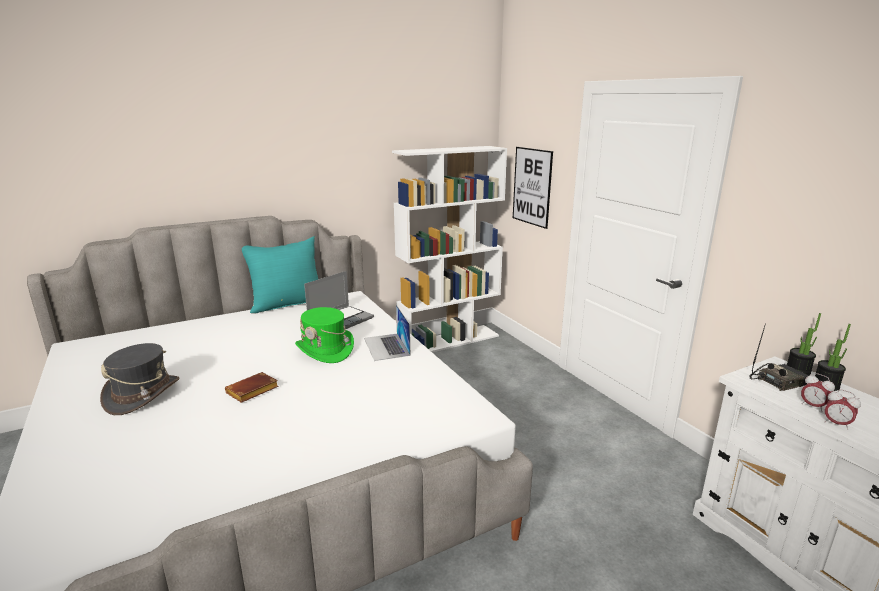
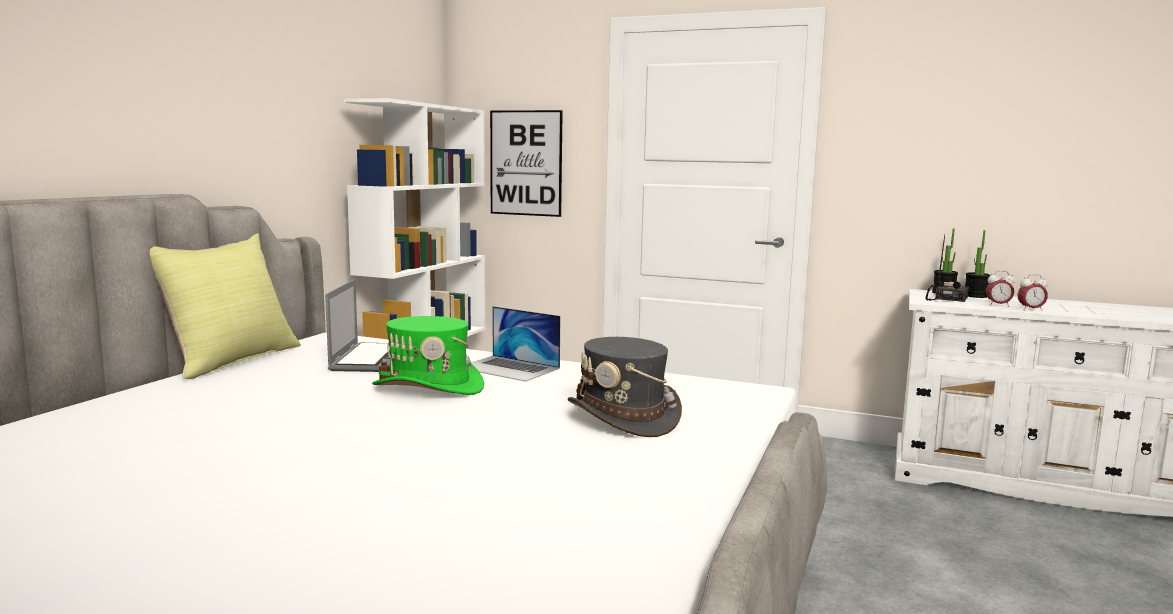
camera: 40 degrees left, 10 degrees down
grey hat [100,343,179,415] -> grey hat moved to [568,337,682,437]
brown book [225,372,279,403] -> none
turquoise pillow [242,236,318,314] -> yellow pillow [150,233,301,379]

